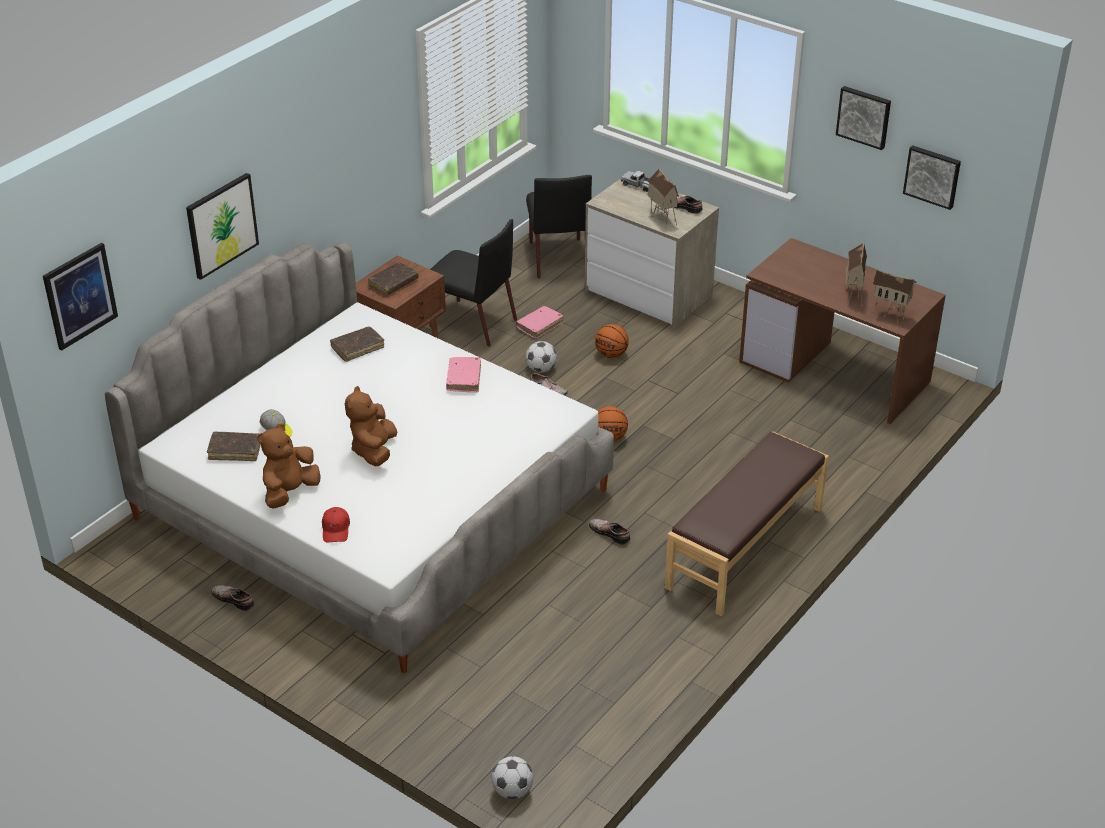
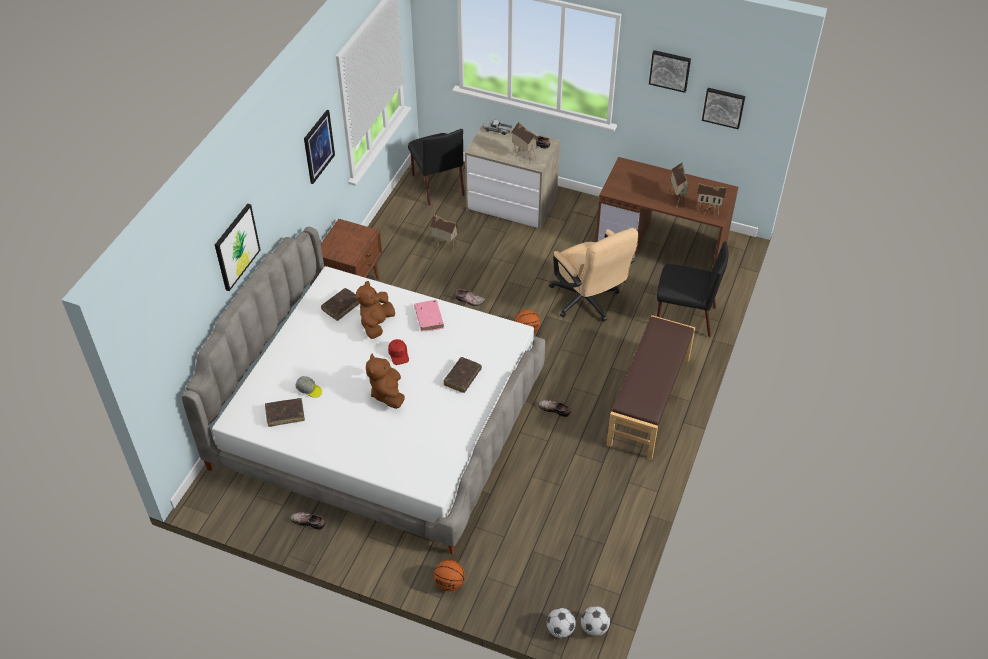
camera: 15 degrees left, 10 degrees up
picture [43,243,118,351] -> picture moved to [304,110,335,184]
brown plush toy [258,423,321,509] -> brown plush toy moved to [356,281,395,339]
red cap [322,507,350,542] -> red cap moved to [388,339,409,365]
brown book [368,262,419,295] -> brown book moved to [444,357,482,393]
black chair [429,219,517,347] -> black chair moved to [657,241,728,337]
pink book [516,306,563,339] -> toy house [430,215,458,252]
football [526,341,557,372] -> football moved to [581,606,610,636]
basketball [595,324,629,358] -> basketball moved to [434,560,465,591]
none -> beige office chair [549,228,638,321]

